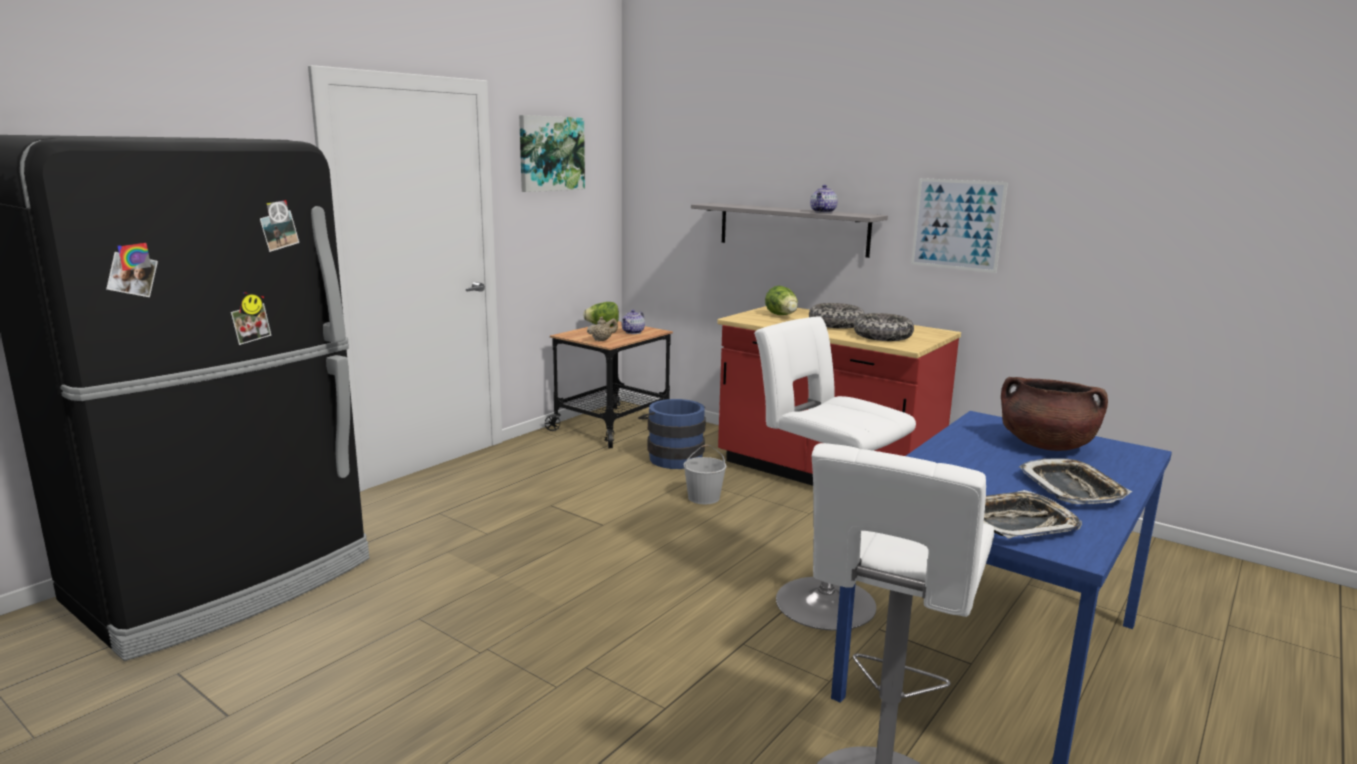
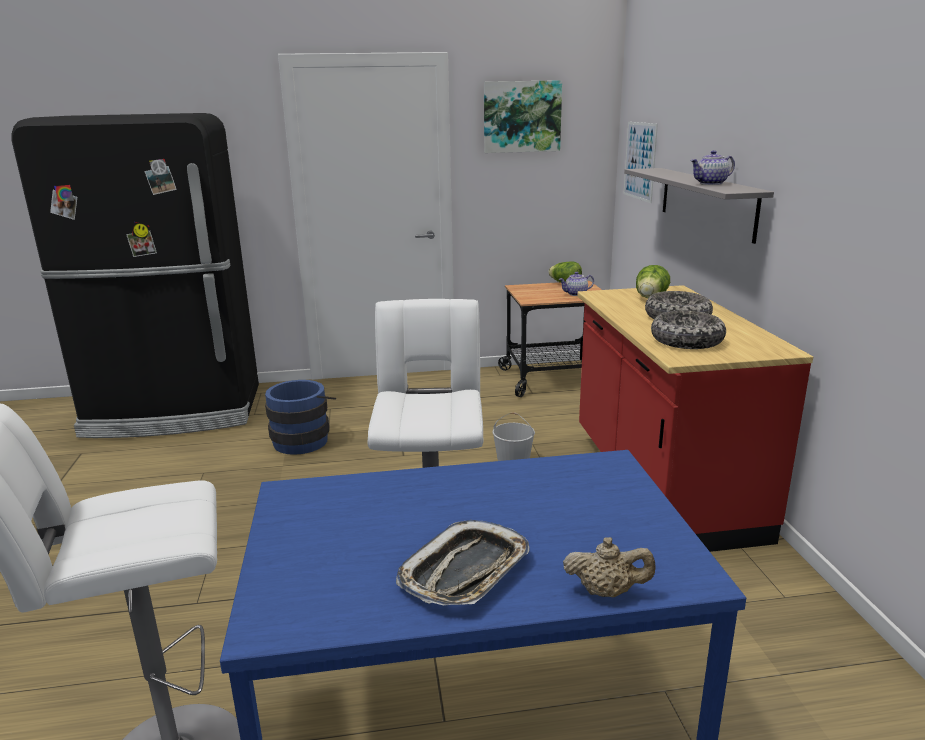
camera: 45 degrees right, 5 degrees up
beige teapot [587,317,618,341] -> beige teapot moved to [563,537,655,597]
blue bucket [638,399,706,469] -> blue bucket moved to [265,380,336,455]
picture [911,178,1008,273] -> picture moved to [624,122,658,203]
tray [983,490,1082,539] -> none
brown cooking pot [1001,377,1108,451] -> none

